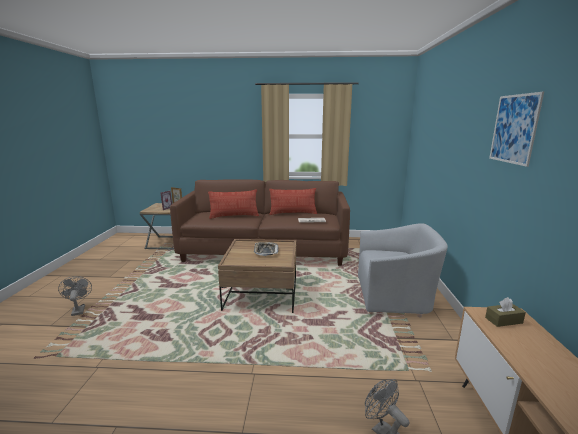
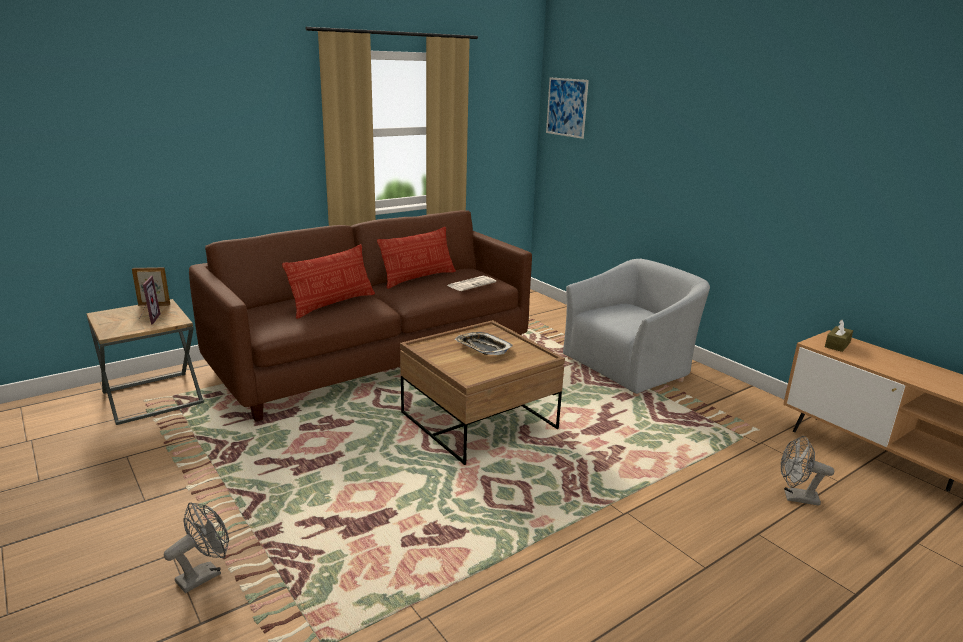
camera: 40 degrees left, 5 degrees up
grey fan [58,276,92,316] -> grey fan turned 105 degrees clockwise [164,502,229,593]
picture [489,92,544,167] -> picture moved to [546,77,589,139]

